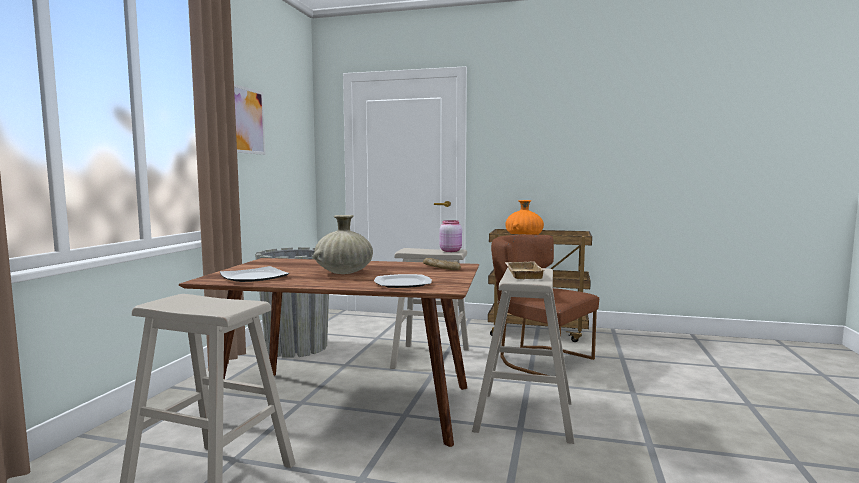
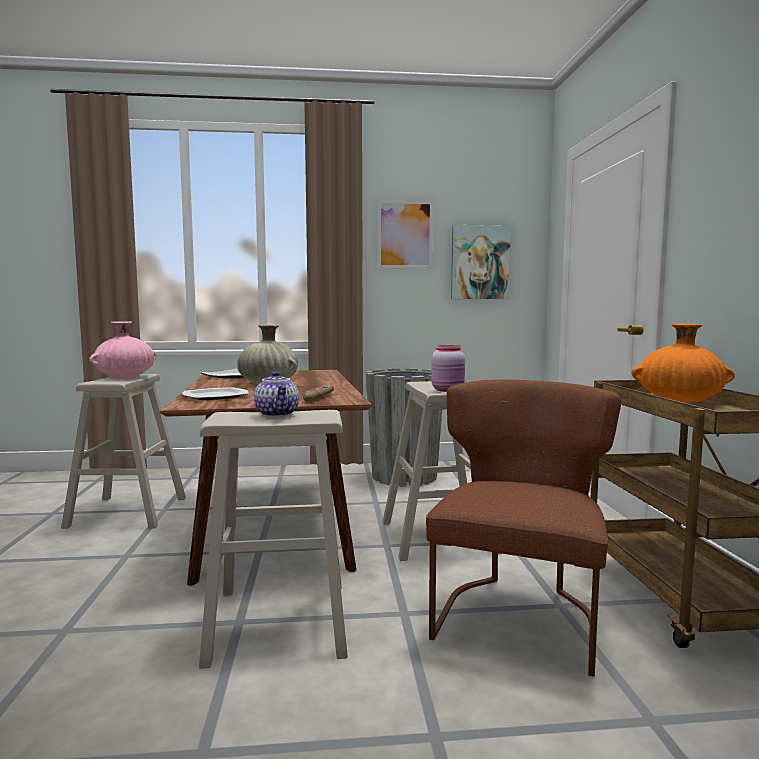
camera: 70 degrees right, 0 degrees up
beige tray [505,261,544,279] -> teapot [254,371,299,417]
none -> pink vase [89,321,157,378]
none -> picture [451,225,511,299]

